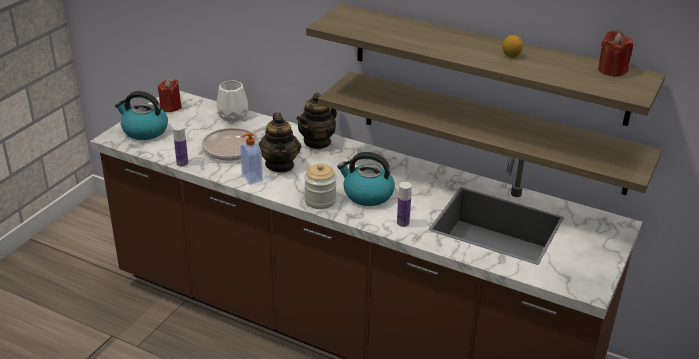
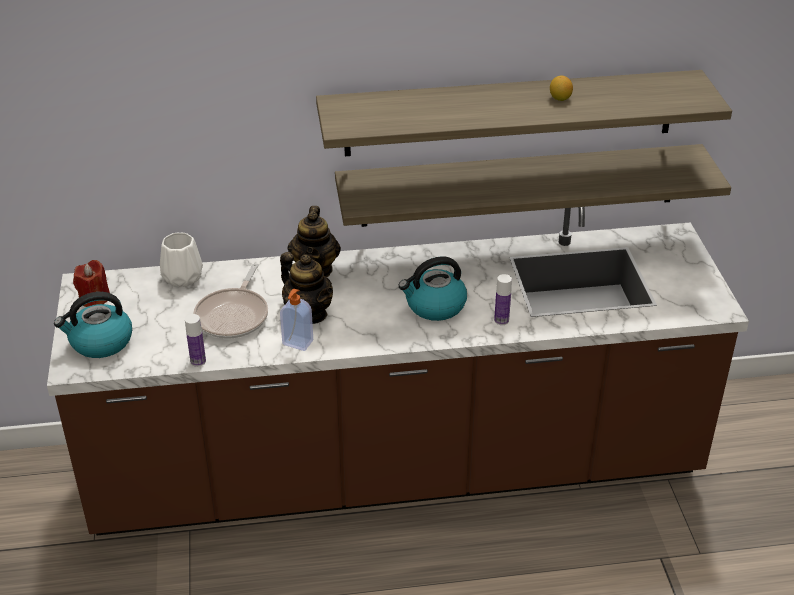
camera: 35 degrees left, 5 degrees up
jar [304,164,337,209] -> none
red candle [598,30,633,76] -> none

